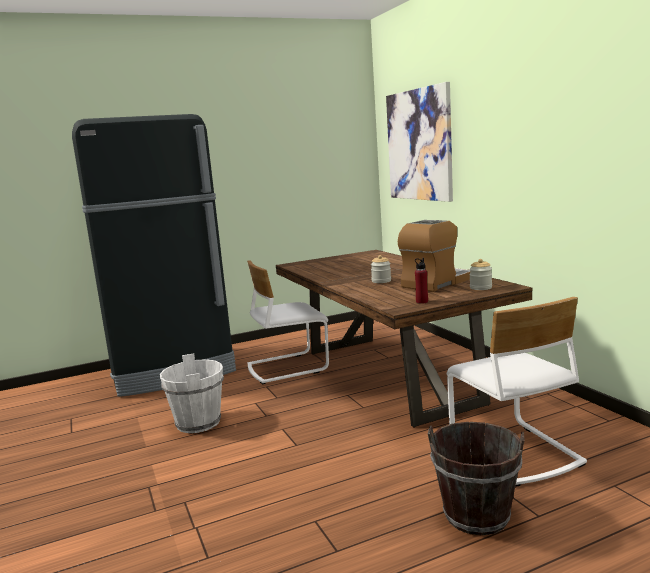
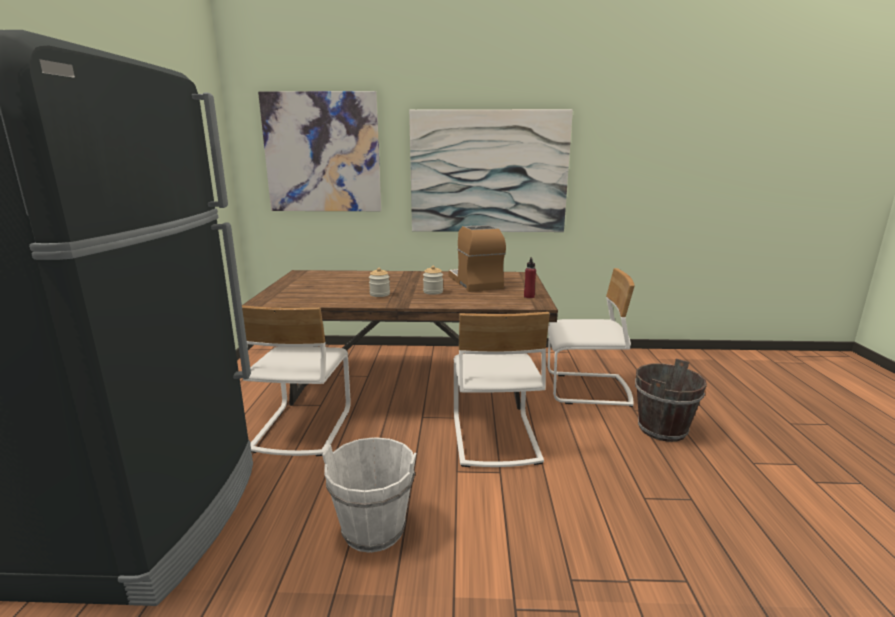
camera: 65 degrees left, 5 degrees up
jar [469,259,492,290] -> jar moved to [369,268,390,297]
none -> picture [409,109,573,232]
none -> white chair [453,312,550,467]

